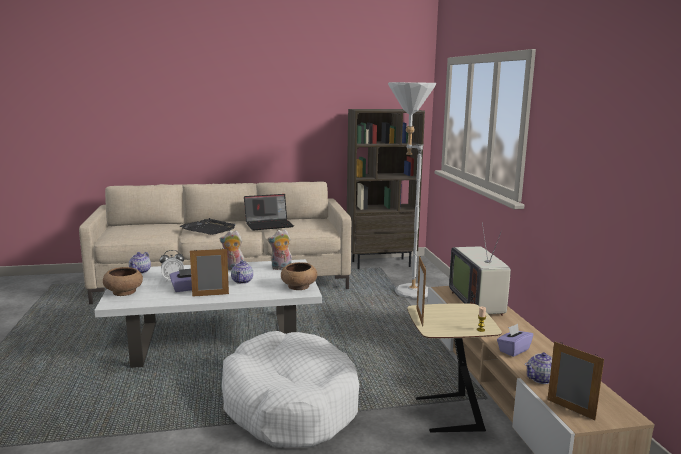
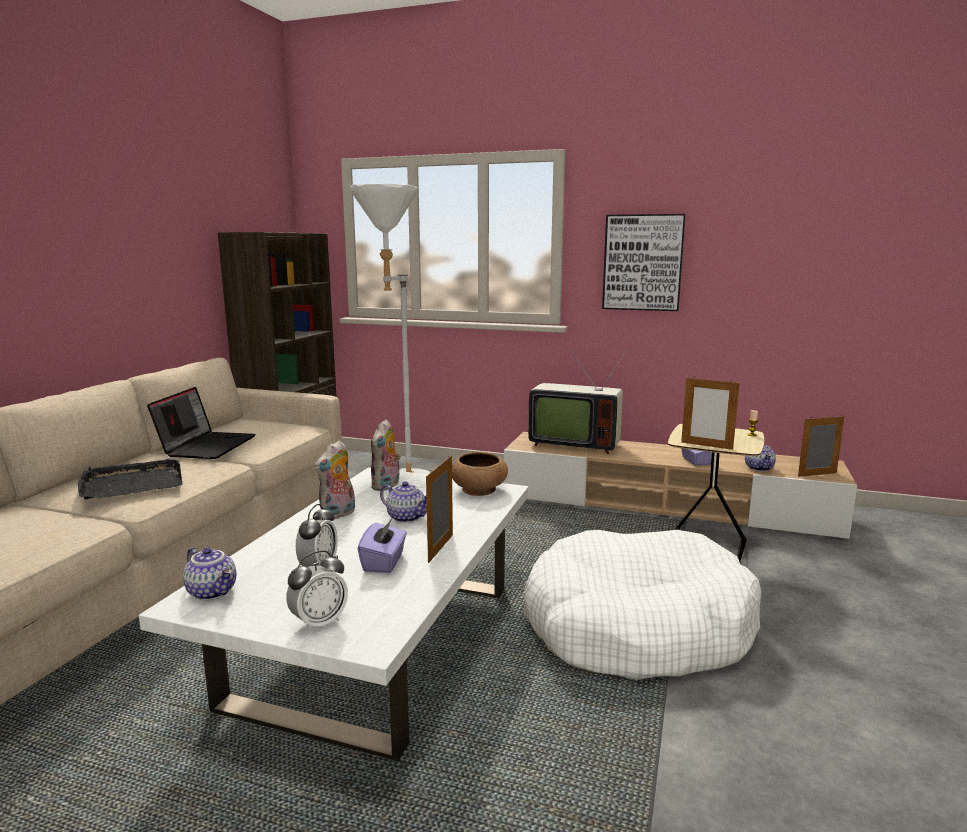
camera: 60 degrees left, 0 degrees up
brown bowl [103,267,143,296] -> alarm clock [286,550,348,633]
none -> picture [602,214,686,311]

